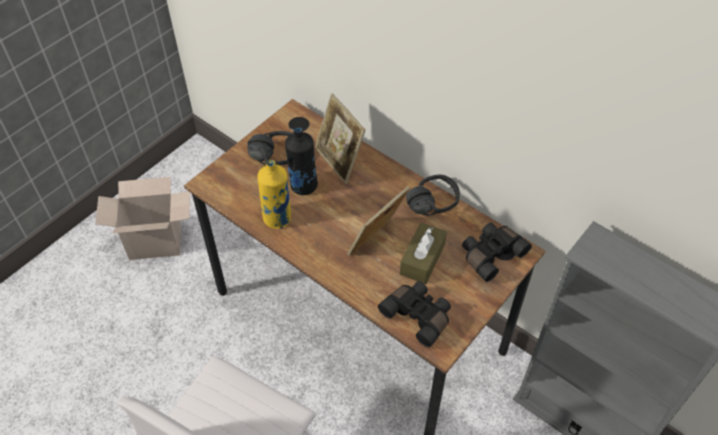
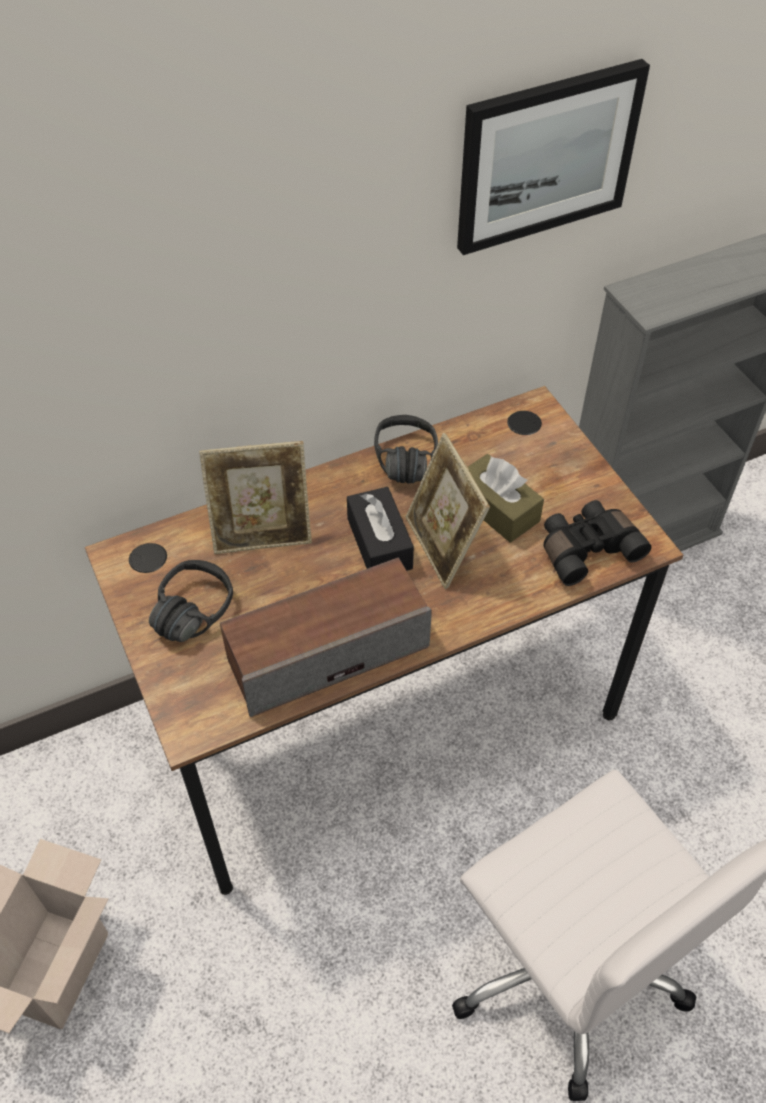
camera: 65 degrees left, 0 degrees up
yellow bottle [257,160,291,229] -> speaker [220,557,432,717]
black bottle [285,127,318,195] -> none
black binoculars [462,222,532,282] -> none
none -> black tissue box [347,487,414,571]
none -> picture [457,59,650,255]

